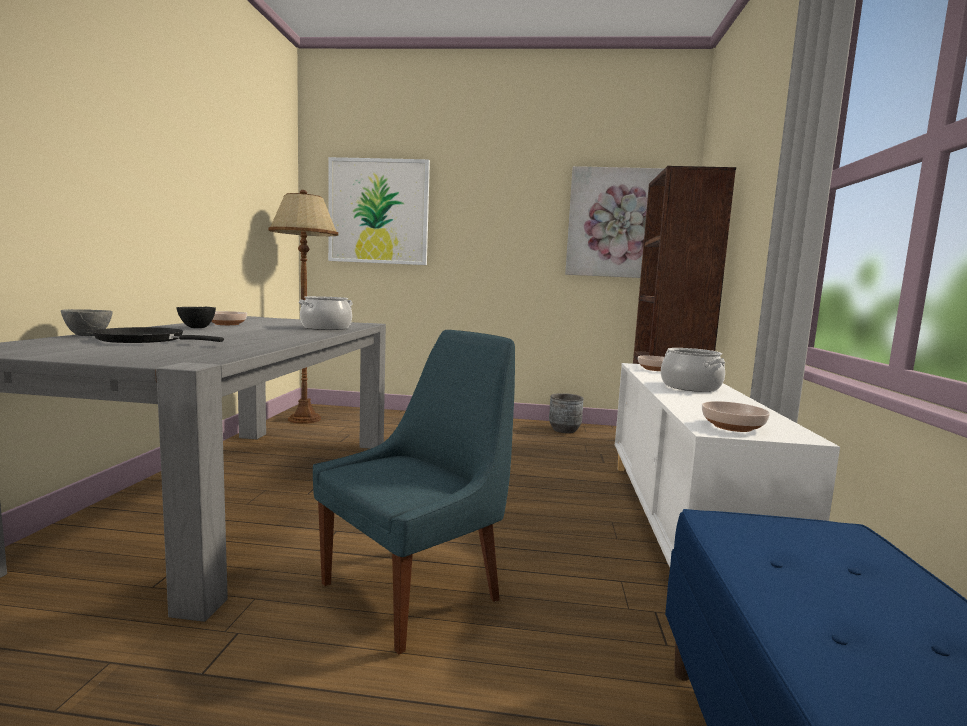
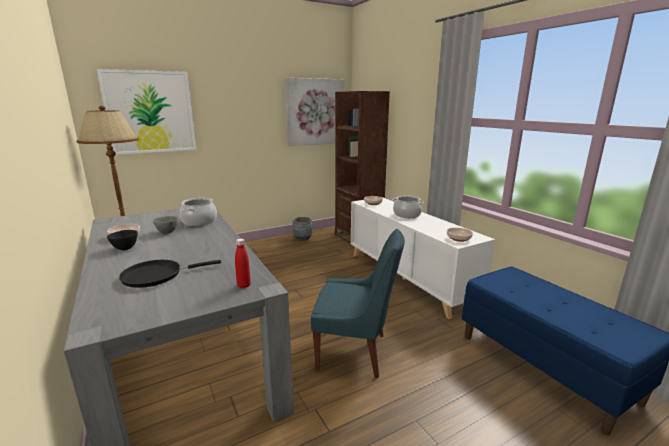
camera: 35 degrees left, 10 degrees up
grey bowl [61,309,113,336] -> grey bowl moved to [153,216,178,234]
blue chair [313,330,515,655] -> blue chair turned 90 degrees clockwise [311,229,405,379]
none -> red bottle [235,239,251,289]

